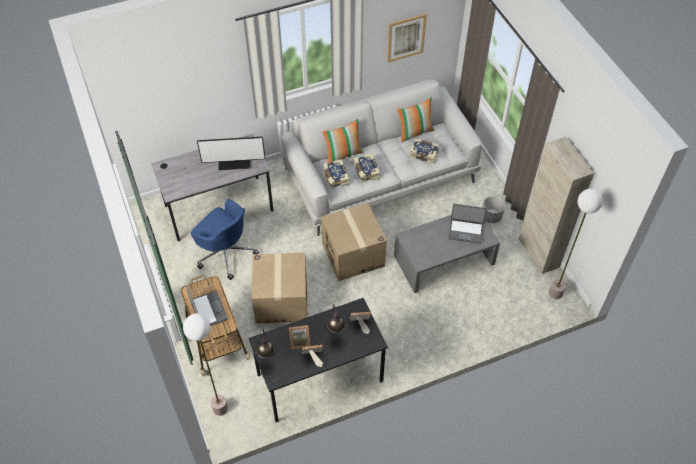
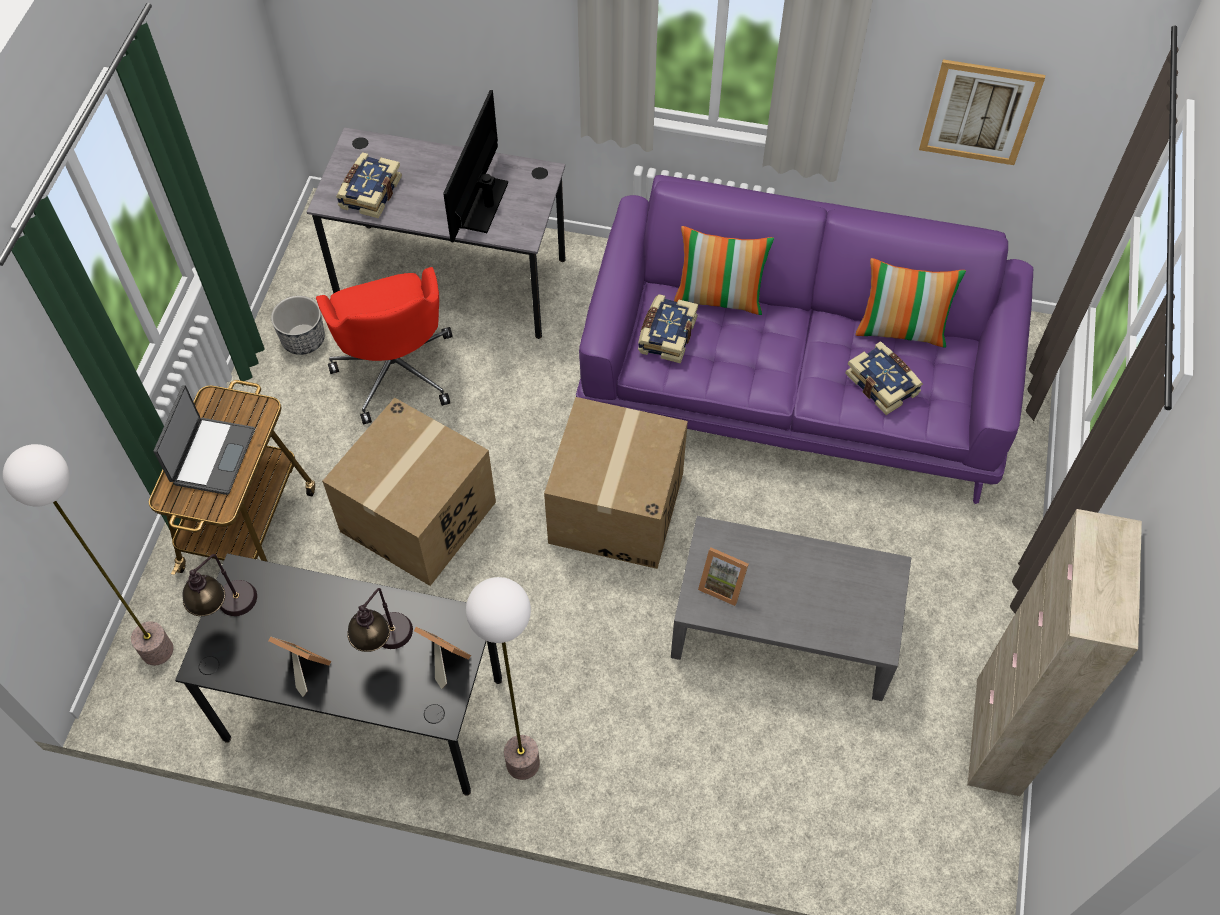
camera: 35 degrees right, 5 degrees up
blue office chair [191,199,259,280] -> red office chair [316,267,453,424]
monitor [197,137,265,170] -> monitor turned 75 degrees clockwise [443,90,508,243]
white sofa [282,79,482,236] -> purple sofa [576,175,1033,504]
picture frame [289,325,310,350] -> picture frame moved to [698,547,749,606]
book [354,154,380,182] -> book moved to [336,152,402,218]
laptop [448,204,486,244] -> none
planter [483,196,506,223] -> planter moved to [271,296,325,355]
floor lamp [549,189,603,299] -> floor lamp moved to [466,577,540,780]

